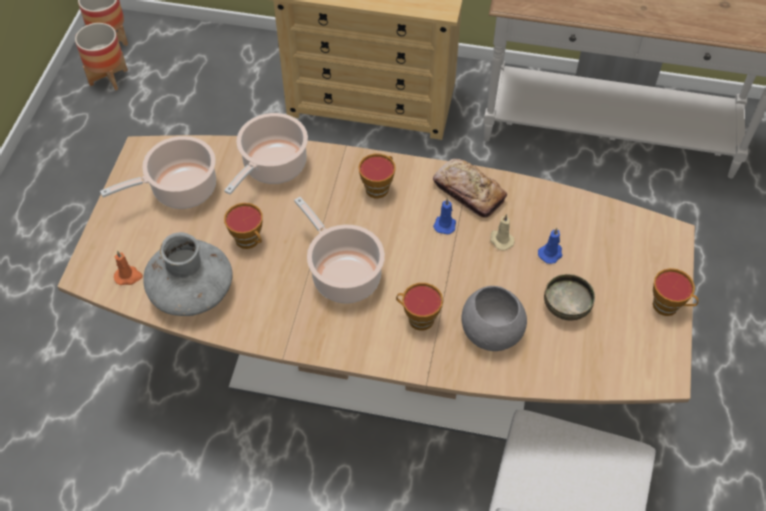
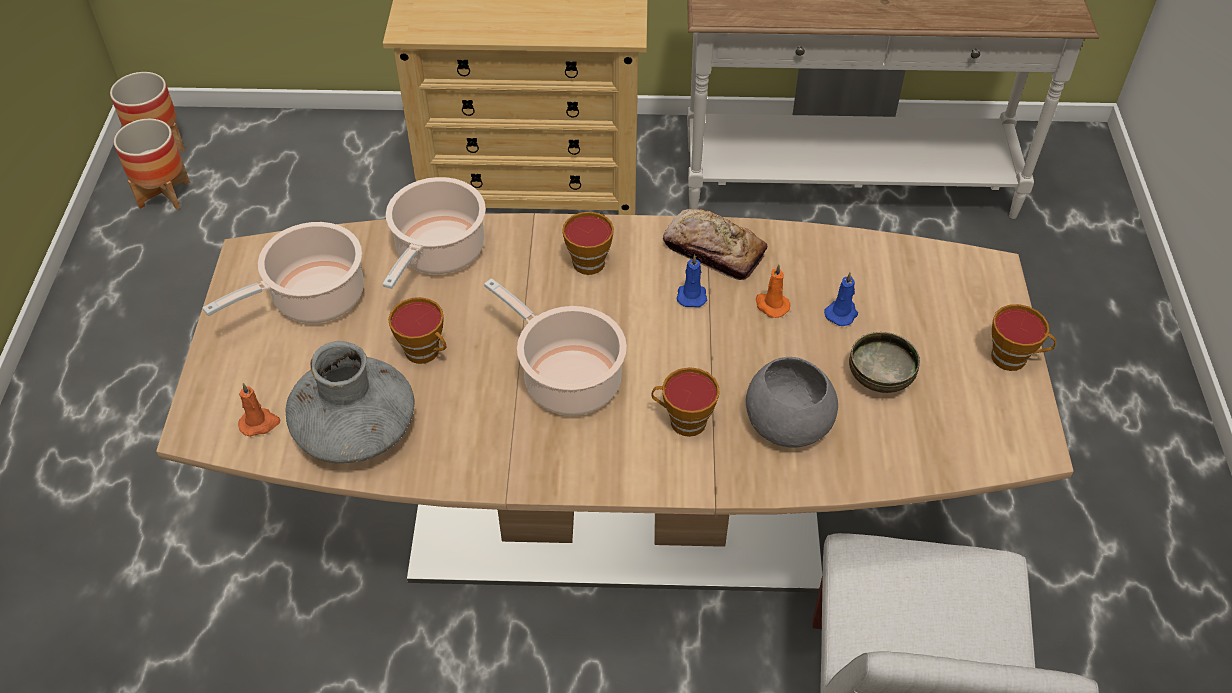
camera: 10 degrees left, 5 degrees down
beige candle [490,214,515,250] -> orange candle [756,264,790,318]

